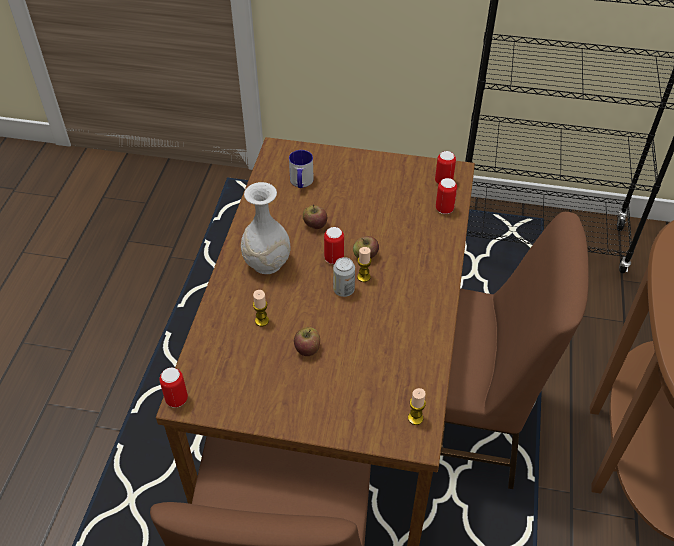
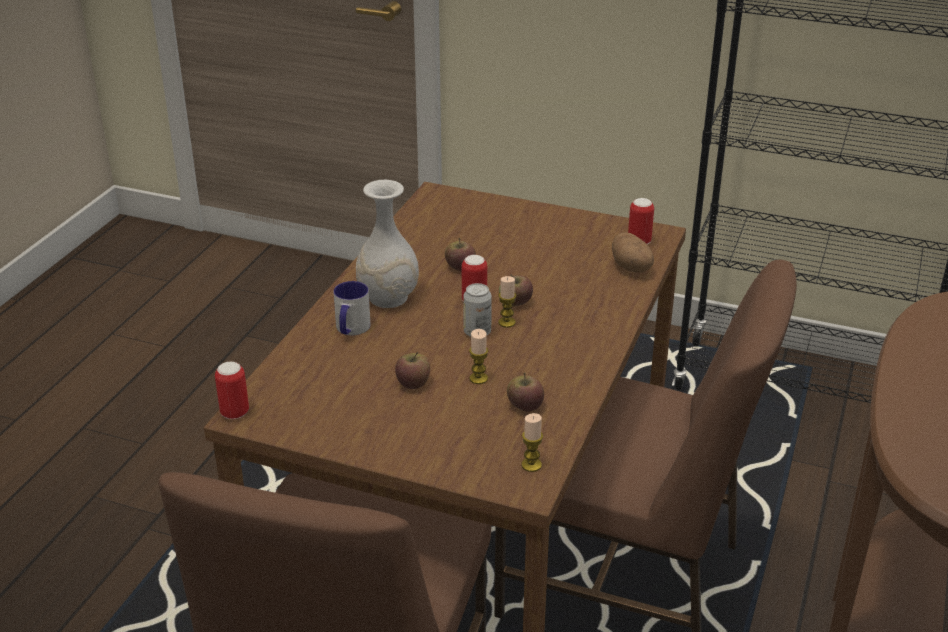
camera: 10 degrees right, 15 degrees down
candle [253,290,269,326] -> candle moved to [469,329,488,384]
mug [289,150,314,188] -> mug moved to [333,281,371,335]
can [436,178,457,214] -> potato [612,232,654,273]
none -> apple [507,372,544,412]

